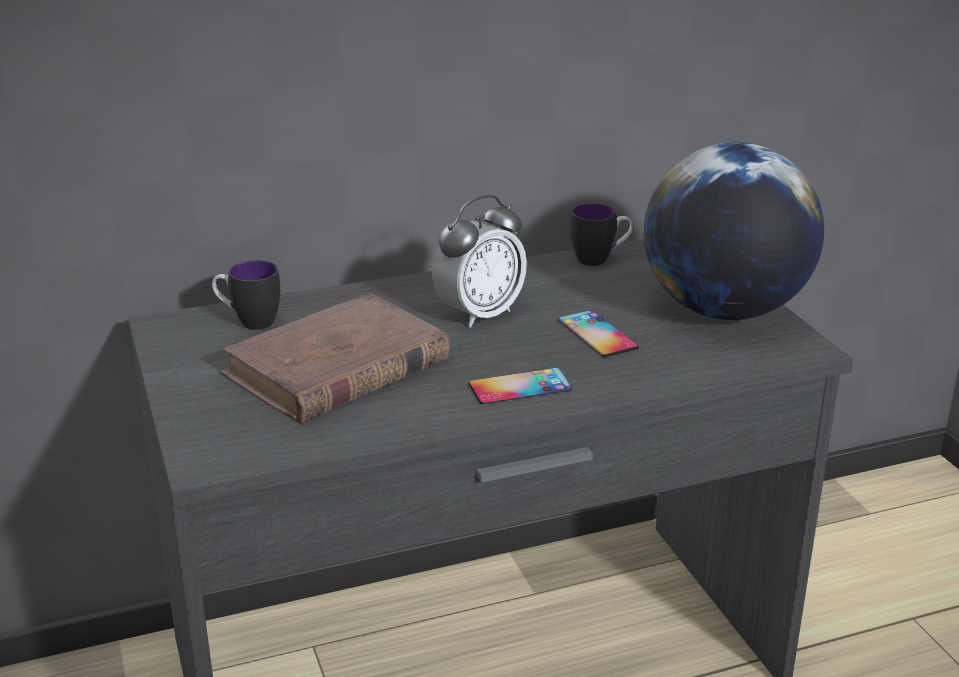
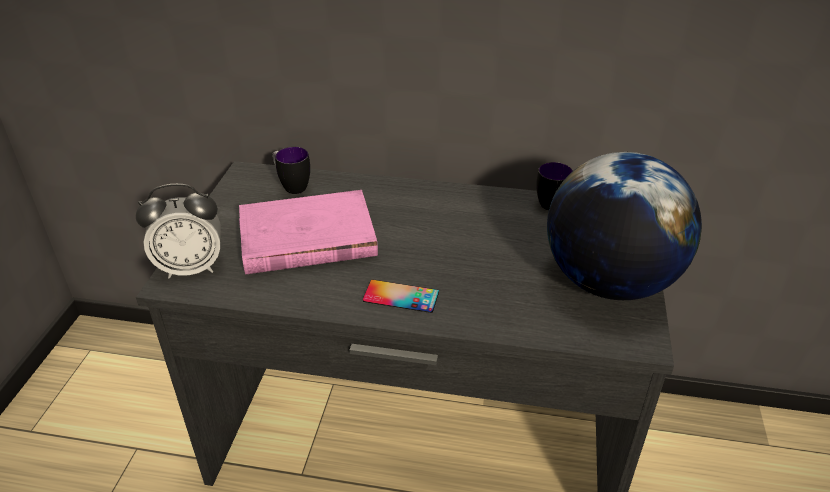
camera: 30 degrees right, 10 degrees up
brown book [221,292,450,424] -> pink book [239,190,378,274]
alarm clock [432,195,527,328] -> alarm clock moved to [136,184,221,278]
phone [559,310,639,357] -> none

